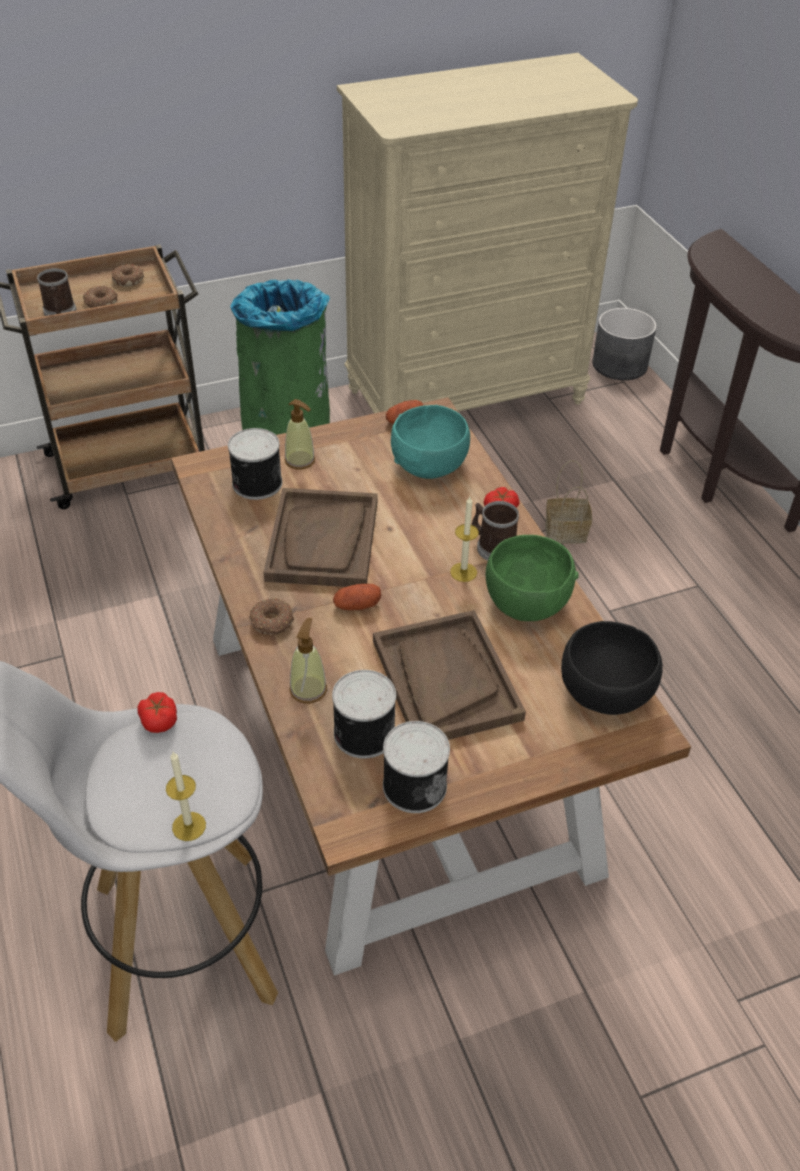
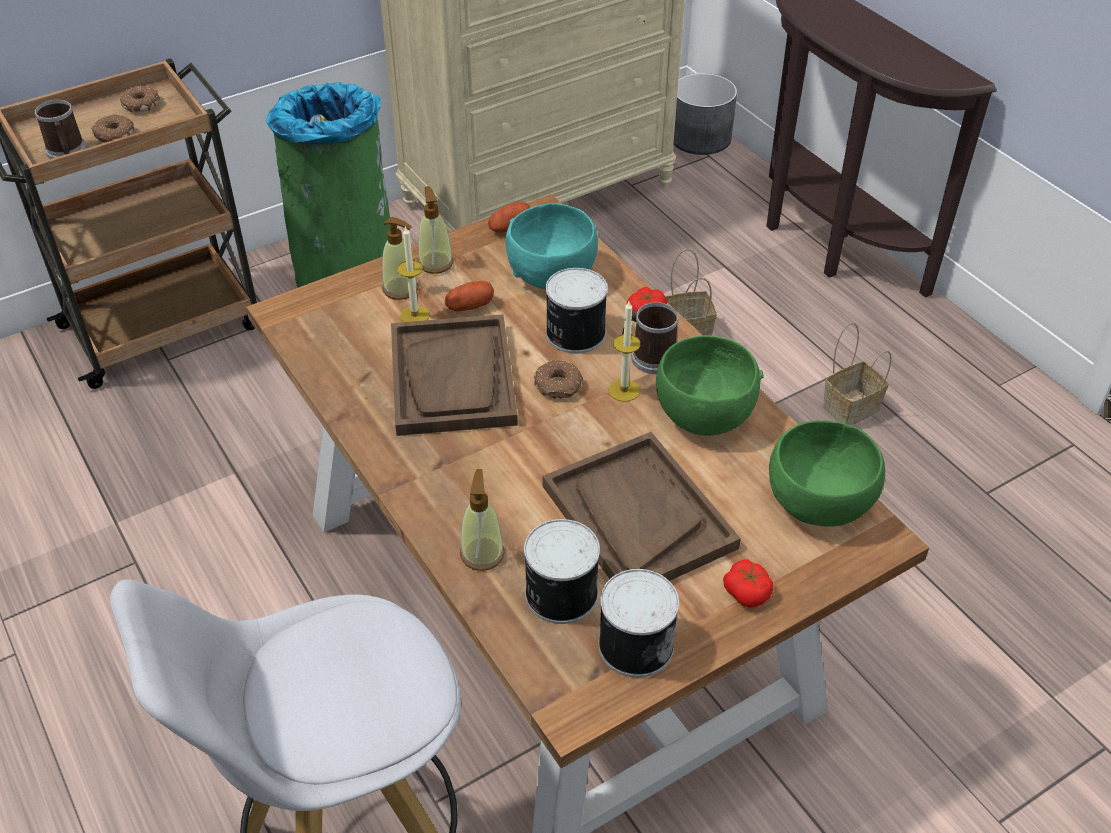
camera: 10 degrees left, 0 degrees up
tomato [137,692,177,733] -> tomato moved to [723,559,773,608]
candle [166,752,206,841] -> candle moved to [397,226,430,322]
can [228,428,282,500] -> can moved to [546,268,607,354]
donut [249,598,294,635] -> donut moved to [534,360,583,399]
potato [333,584,381,610] -> potato moved to [445,281,494,311]
black bowl [561,621,663,715] -> green bowl [769,420,885,527]
none -> soap dispenser [418,186,453,274]
none -> basket [823,323,892,425]

